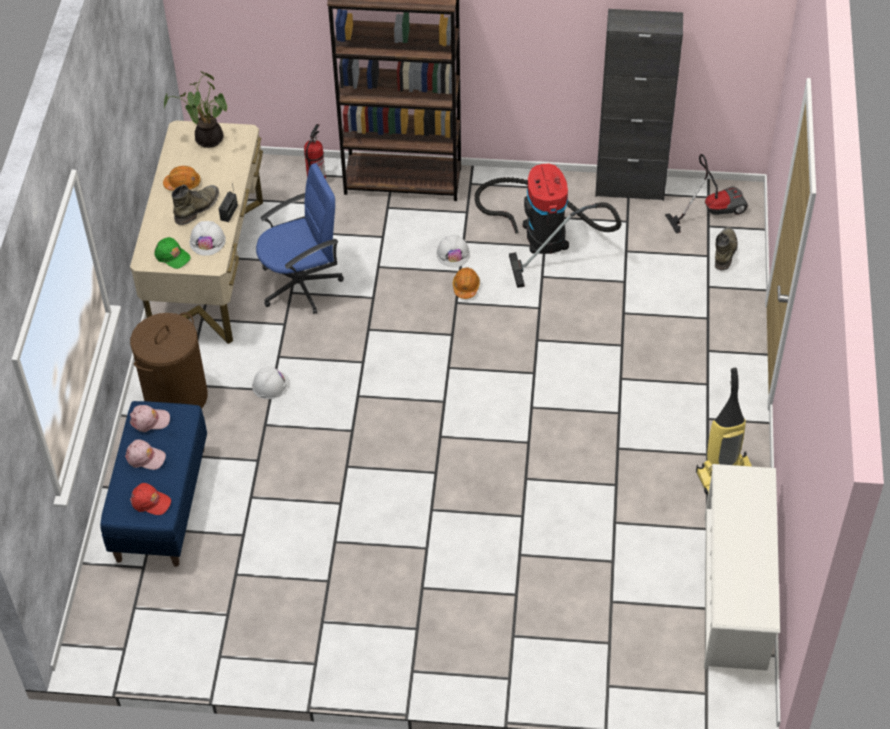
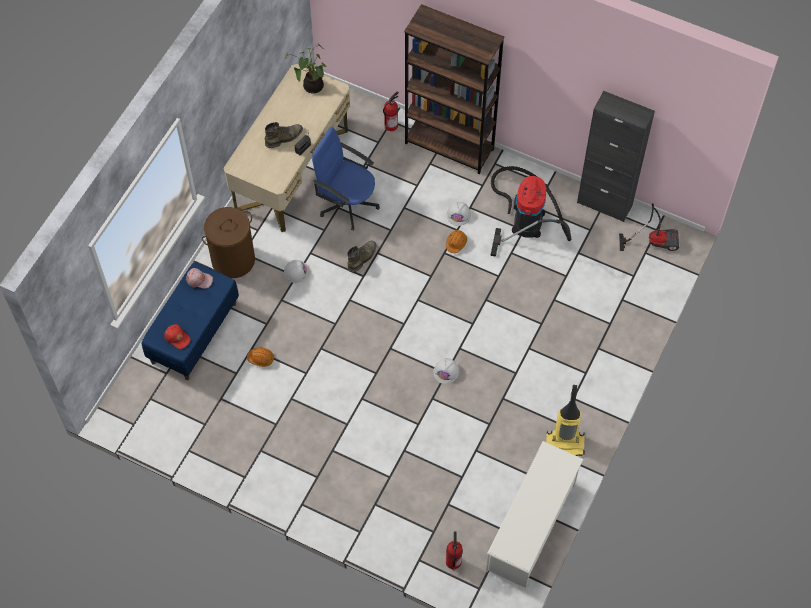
camera: 20 degrees right, 10 degrees up
pink cap [125,439,166,470] -> none
green cap [154,237,191,269] -> none
orange hard hat [163,166,201,191] -> orange hard hat moved to [247,348,274,367]
white hard hat [190,221,226,256] -> white hard hat moved to [433,358,459,384]
blue office chair [256,163,344,314] -> blue office chair turned 150 degrees counterclockwise [312,127,380,231]
green boot [715,227,738,271] -> green boot moved to [347,240,376,272]
none -> fire extinguisher [446,531,463,570]

